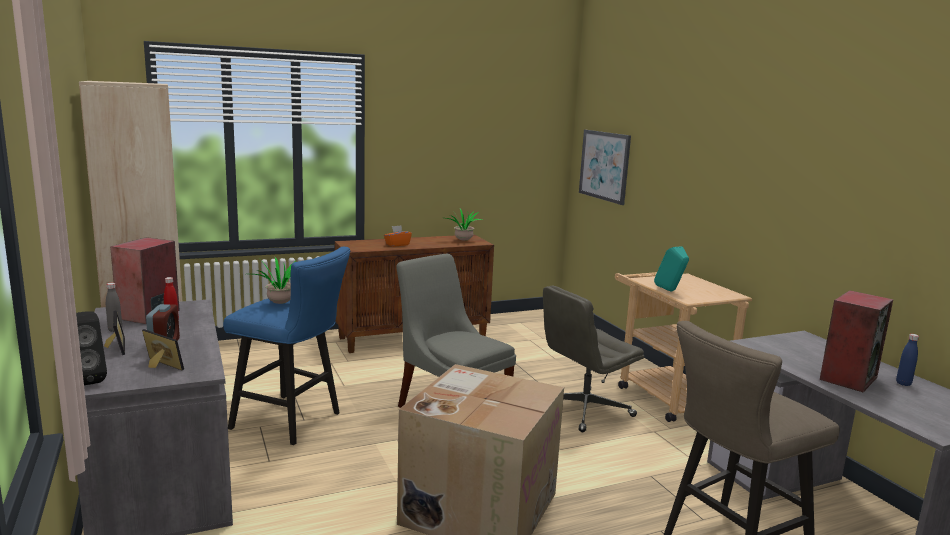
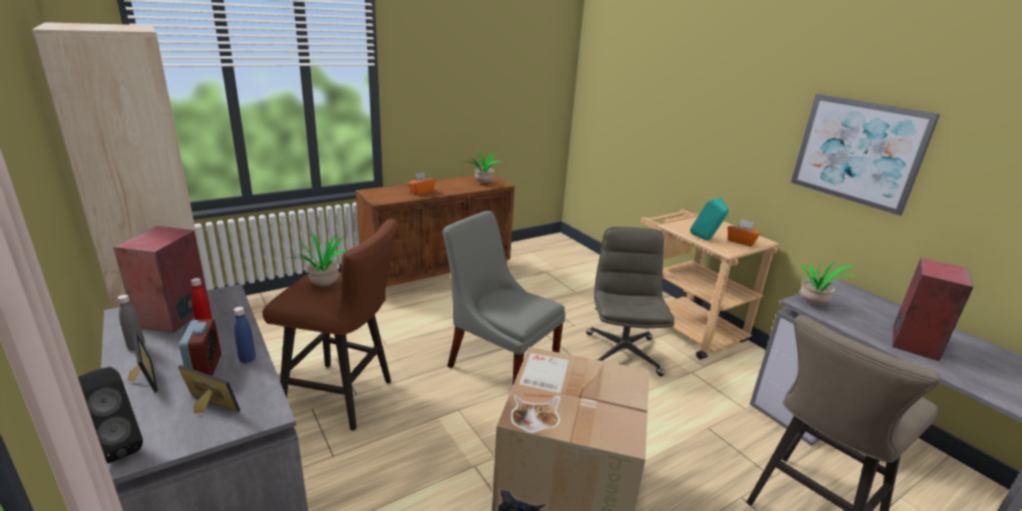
camera: 10 degrees left, 10 degrees up
blue stool [223,246,350,445] -> brown stool [263,219,398,431]
grey office chair [543,286,644,432] -> grey office chair turned 135 degrees clockwise [586,227,674,376]
picture [579,130,631,205] -> picture moved to [791,94,940,216]
blue bottle [896,334,919,386] -> blue bottle moved to [234,307,256,363]
none -> orange tissue box [728,219,761,247]
none -> potted plant [798,263,856,304]

